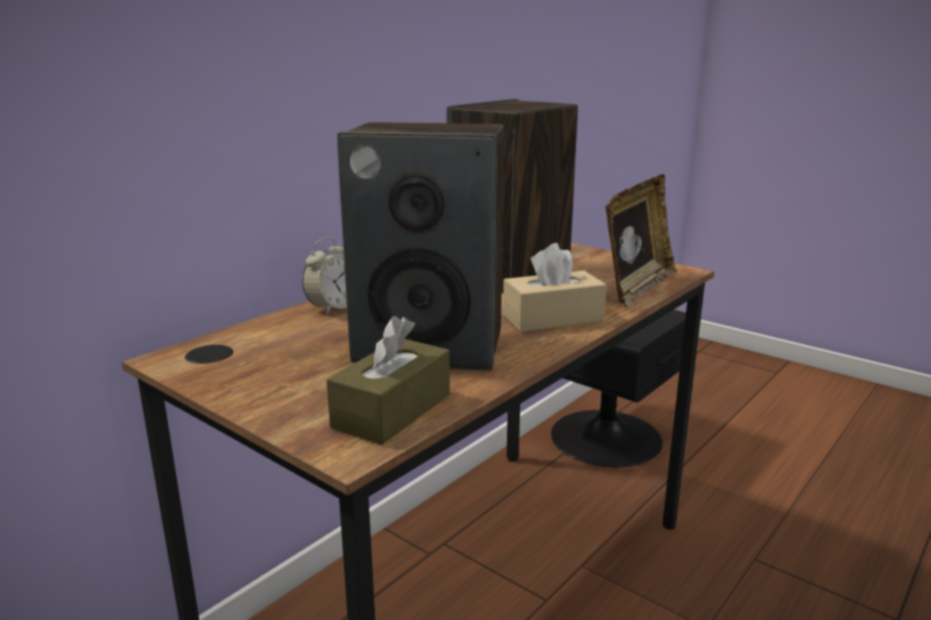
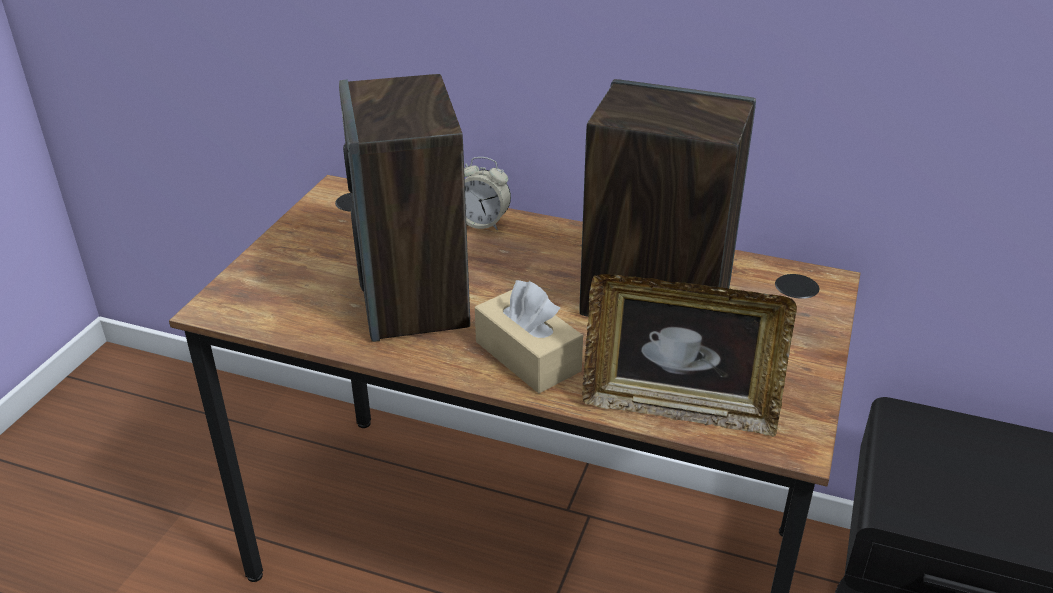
camera: 70 degrees right, 15 degrees up
brown tissue box [327,316,450,445] -> none

